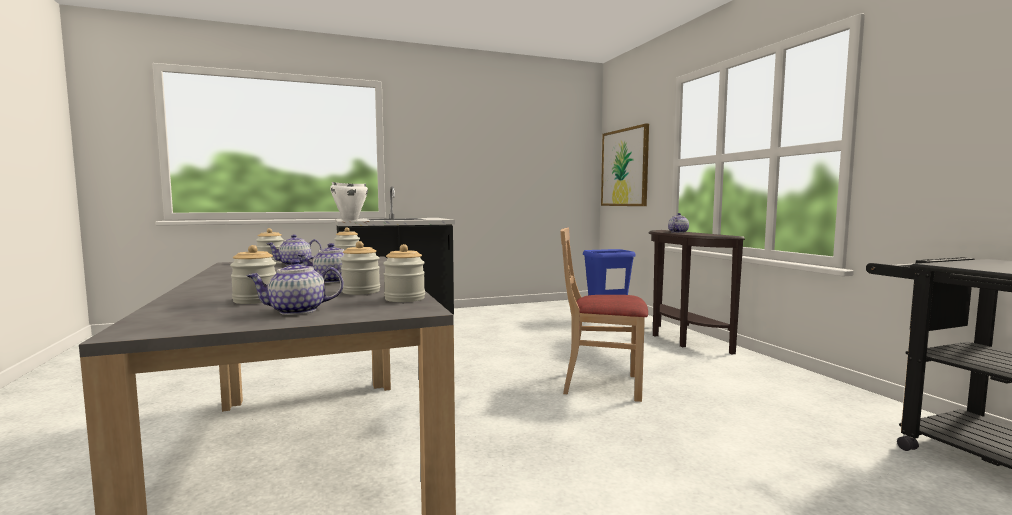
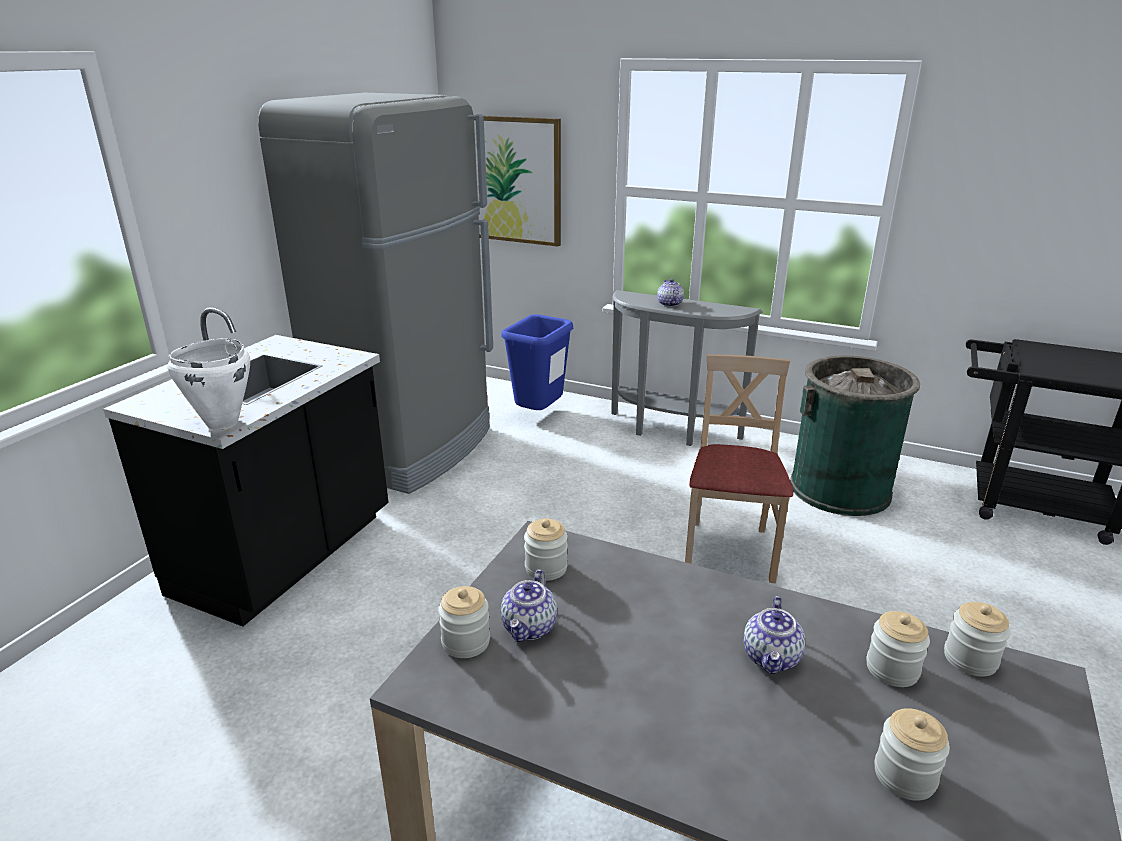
camera: 45 degrees left, 20 degrees up
teapot [246,259,343,315] -> none
beige chair [560,228,648,402] -> beige chair turned 135 degrees clockwise [685,354,793,583]
brown console table [649,230,745,355] -> grey console table [611,290,763,446]
none -> grey fridge [258,93,493,494]
none -> green trash can [790,355,920,516]

